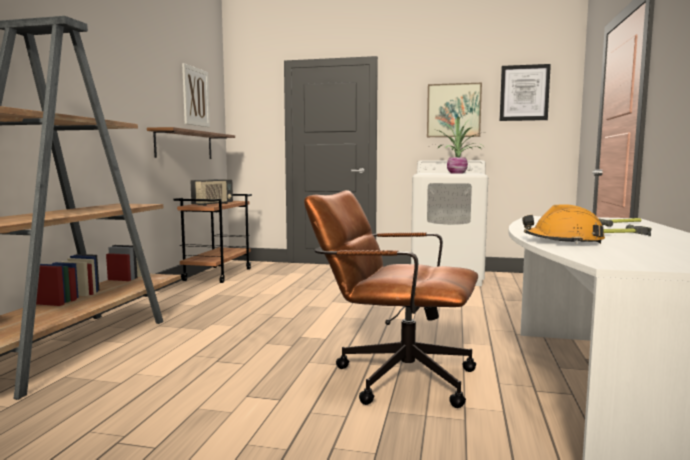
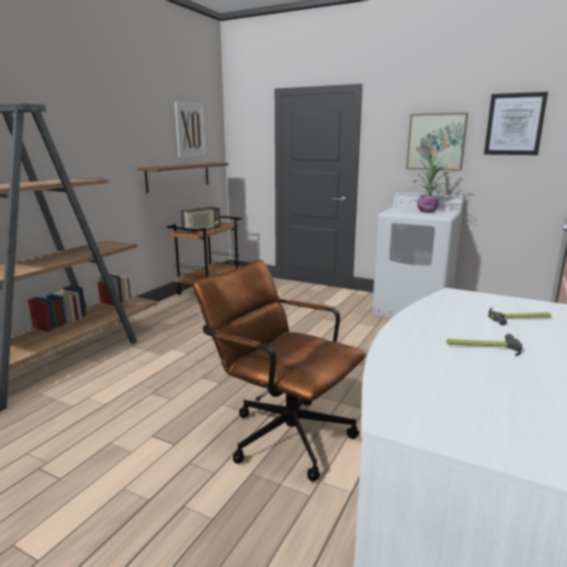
camera: 15 degrees right, 10 degrees up
orange hard hat [522,204,605,244] -> none

